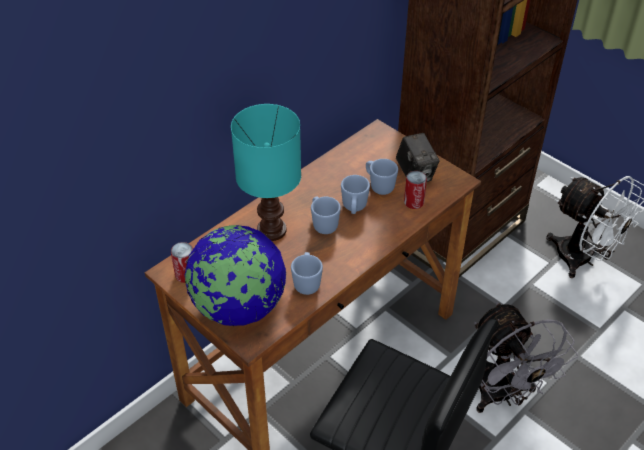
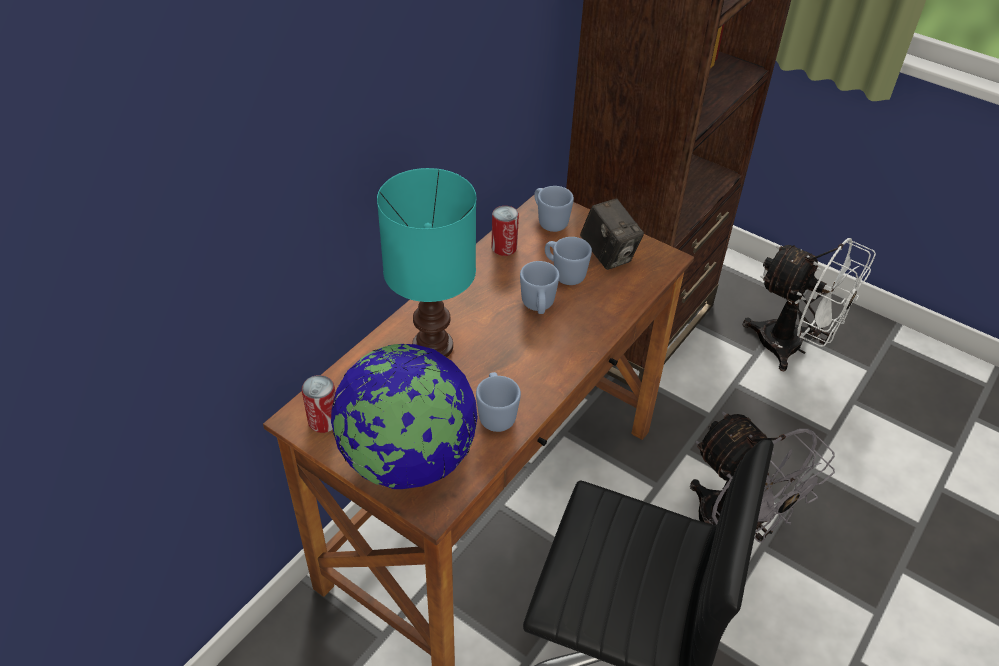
camera: 10 degrees left, 0 degrees up
blue mug [311,197,341,234] -> blue mug moved to [534,186,574,232]
can [404,171,427,209] -> can moved to [492,206,519,256]

